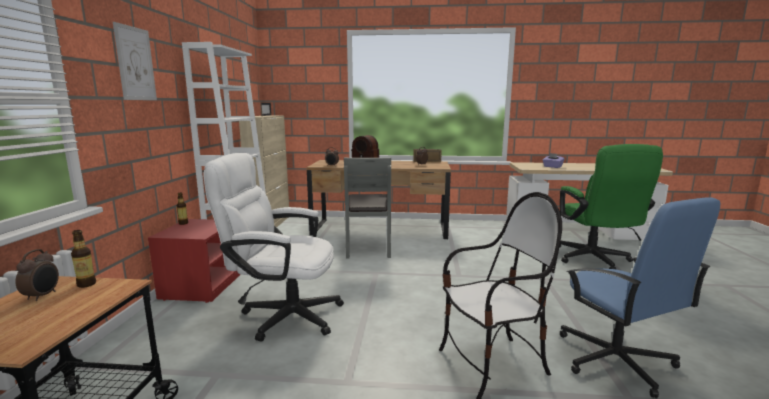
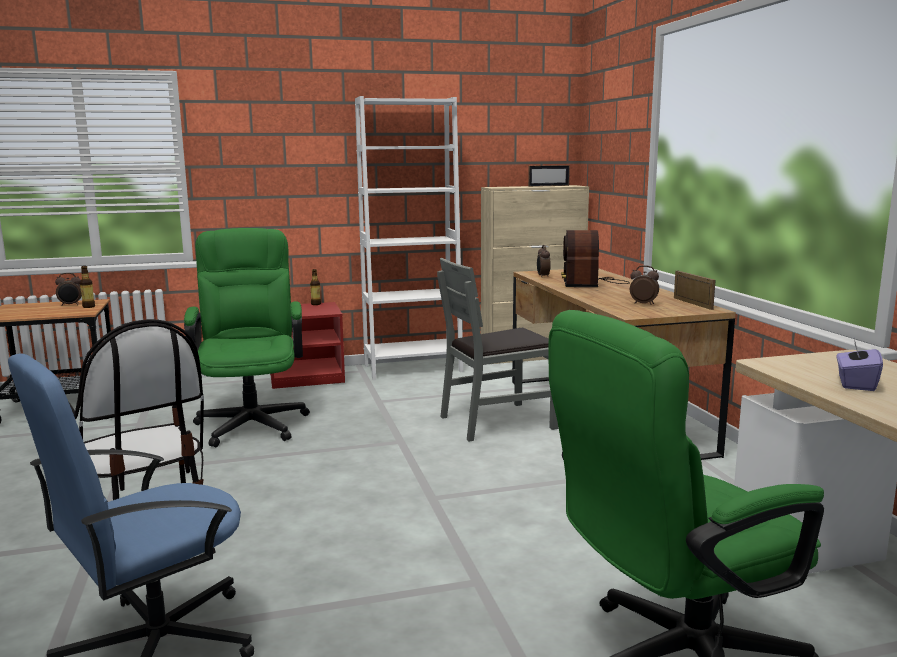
camera: 70 degrees right, 0 degrees up
picture [113,22,157,100] -> none
white office chair [203,153,344,342] -> green office chair [184,228,310,447]

